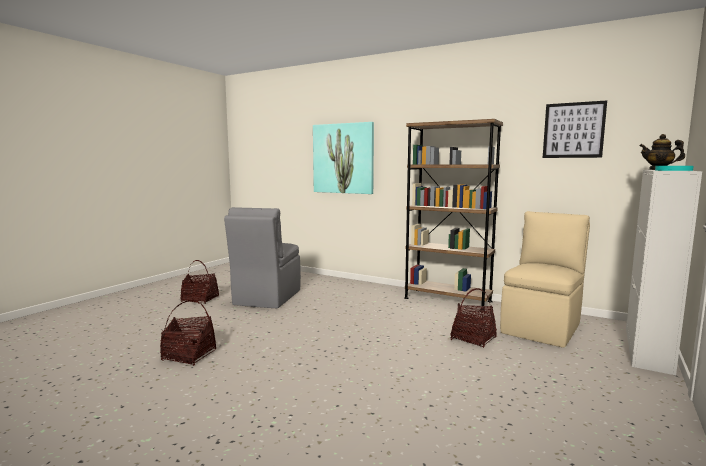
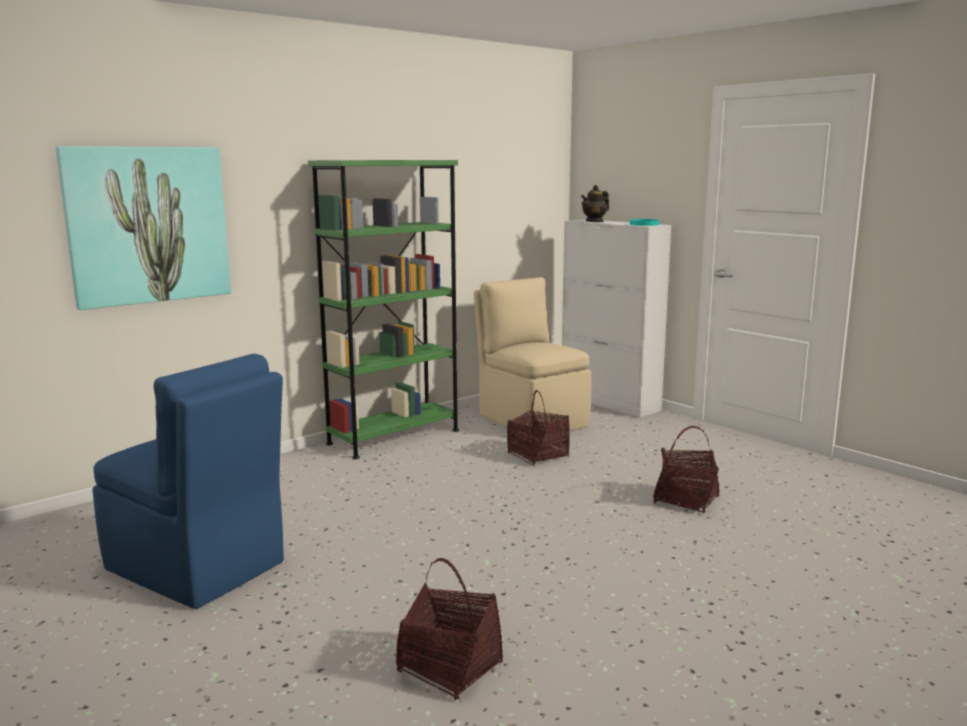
camera: 70 degrees left, 5 degrees up
basket [180,260,219,304] -> basket moved to [653,426,719,513]
grey chair [224,207,301,309] -> blue chair [93,354,284,609]
brown bookcase [404,119,503,312] -> green bookcase [308,160,459,459]
picture [543,100,607,158] -> none

